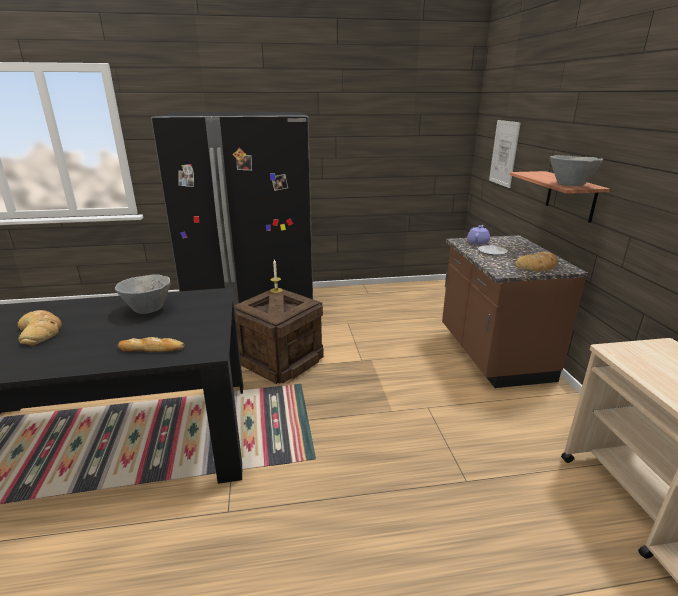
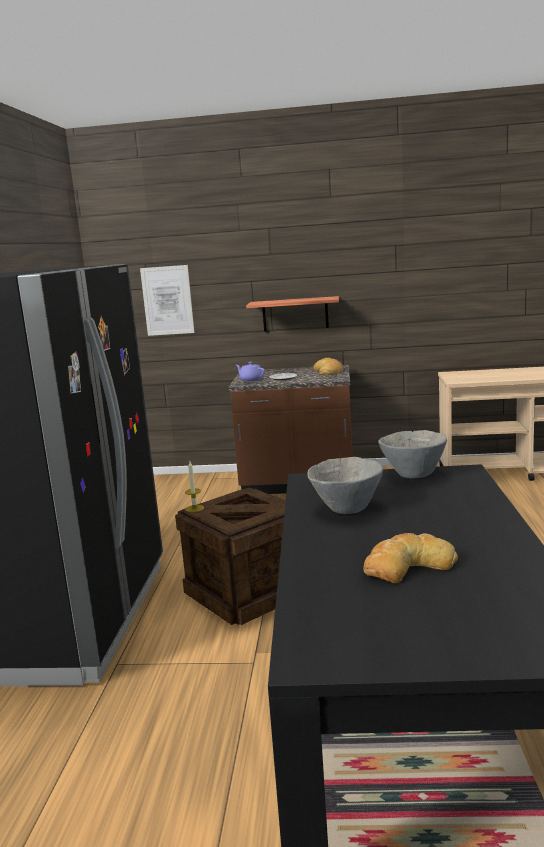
camera: 75 degrees left, 10 degrees down
bread [118,337,184,352] -> none
grey bowl [550,155,603,186] -> grey bowl moved to [378,430,447,479]

